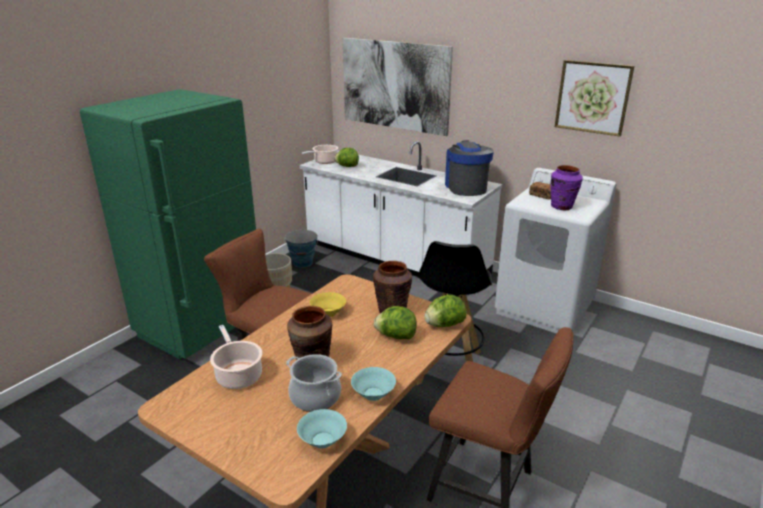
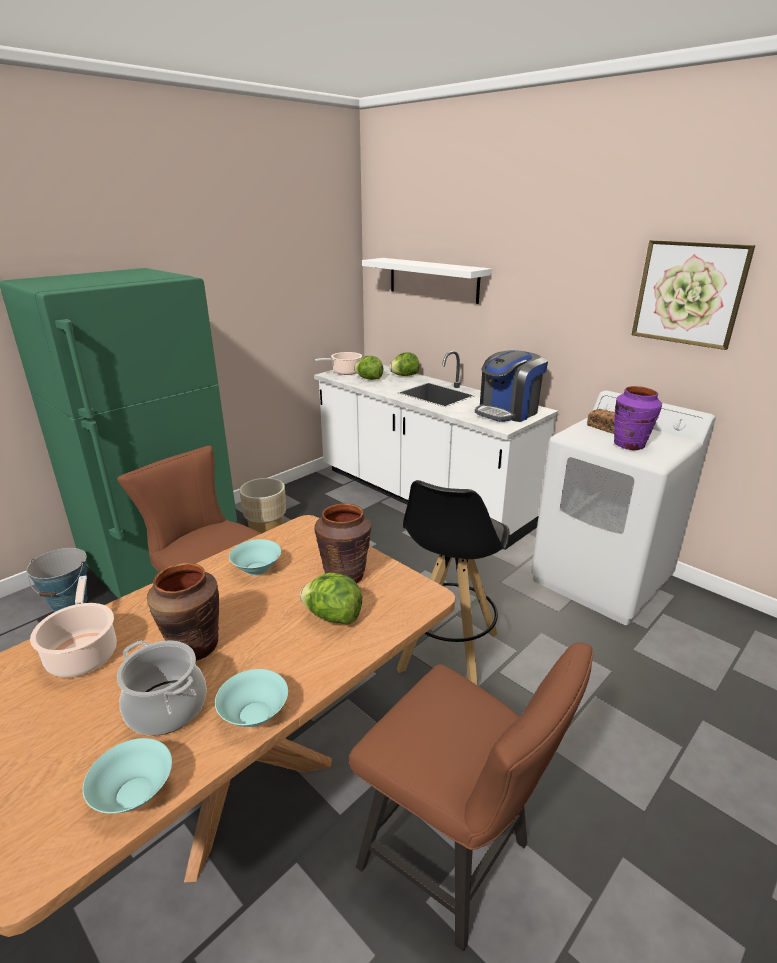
camera: 10 degrees right, 0 degrees up
bucket [285,230,318,268] -> bucket moved to [27,548,87,612]
yellow bowl [310,292,346,317] -> turquoise bowl [229,539,281,575]
picture [343,38,453,136] -> white shelf [362,258,492,304]
lettuce [424,294,467,327] -> lettuce moved to [389,352,419,376]
coffee machine [445,140,494,196] -> coffee machine turned 135 degrees counterclockwise [475,350,548,422]

